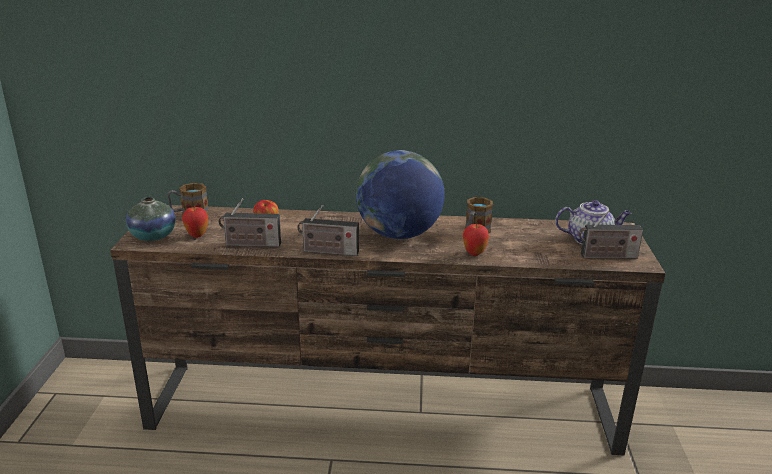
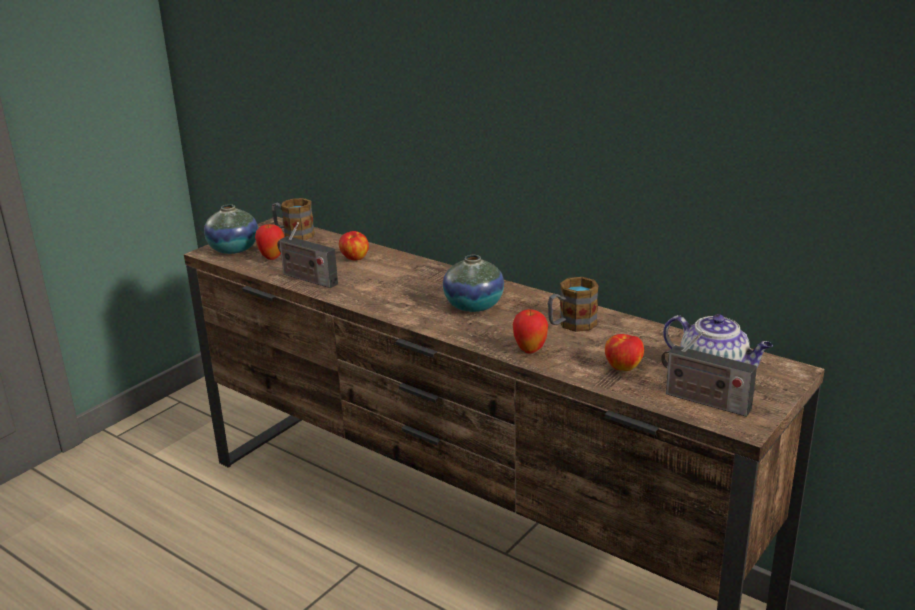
camera: 35 degrees right, 0 degrees up
radio [297,205,359,256] -> none
globe [356,150,445,239] -> vase [443,255,504,312]
none -> apple [605,334,644,371]

